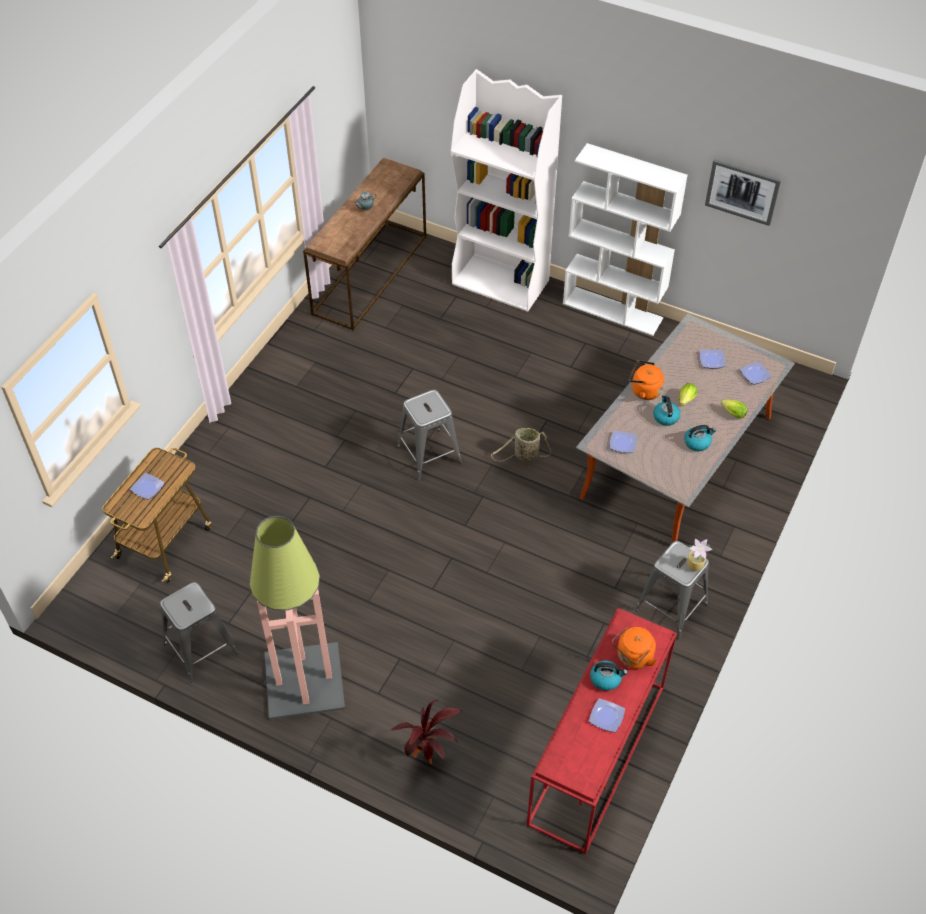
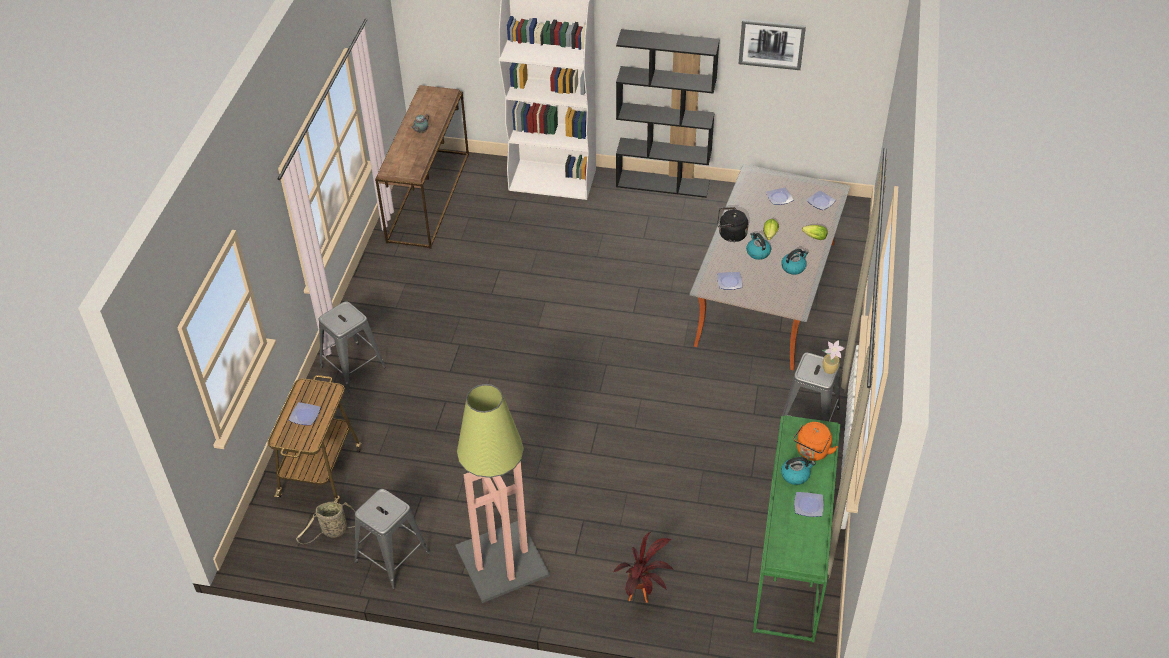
camera: 15 degrees left, 5 degrees down
grey stool [397,390,462,481] -> grey stool moved to [319,301,386,392]
basket [491,428,551,462] -> basket moved to [296,502,355,544]
red console table [527,608,677,854] -> green console table [753,415,840,642]
white bookcase [563,143,688,336] -> black bookcase [616,29,720,198]
orange kettle [629,360,664,400] -> black kettle [717,207,748,242]

